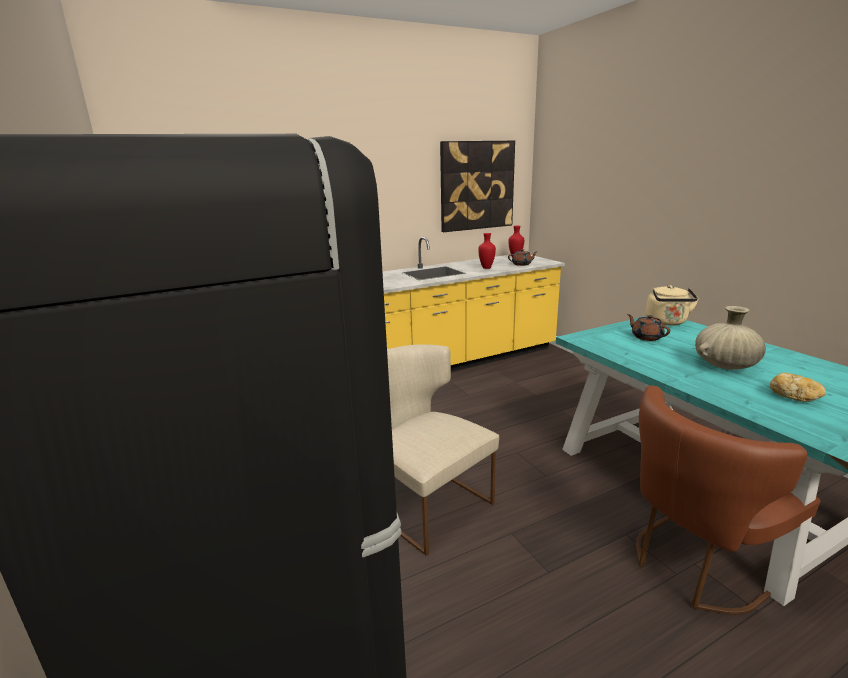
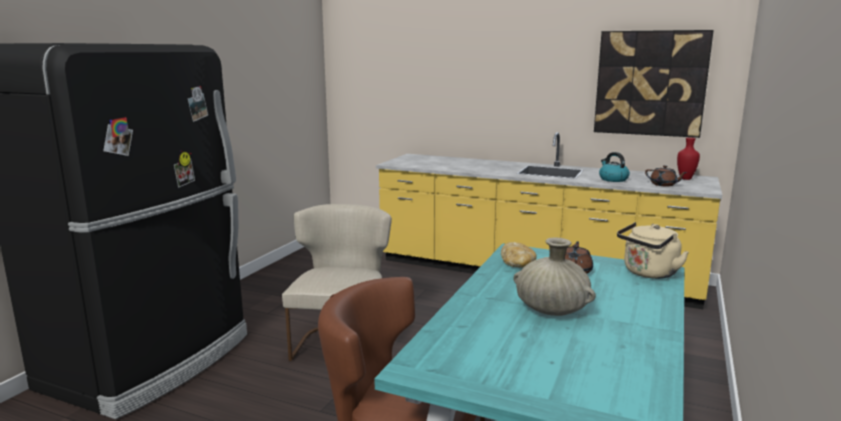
camera: 50 degrees right, 5 degrees down
red vase [478,233,496,269] -> kettle [599,152,630,182]
bread [770,373,826,402] -> bread moved to [501,242,537,268]

